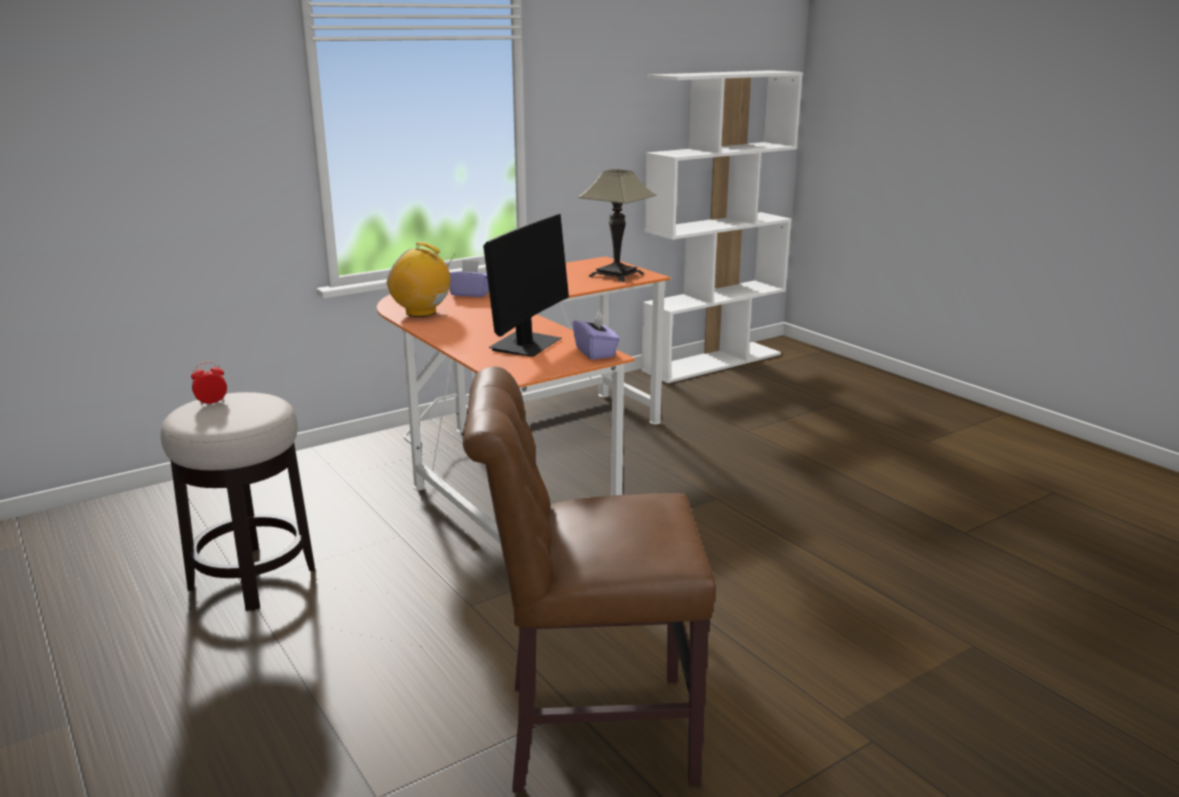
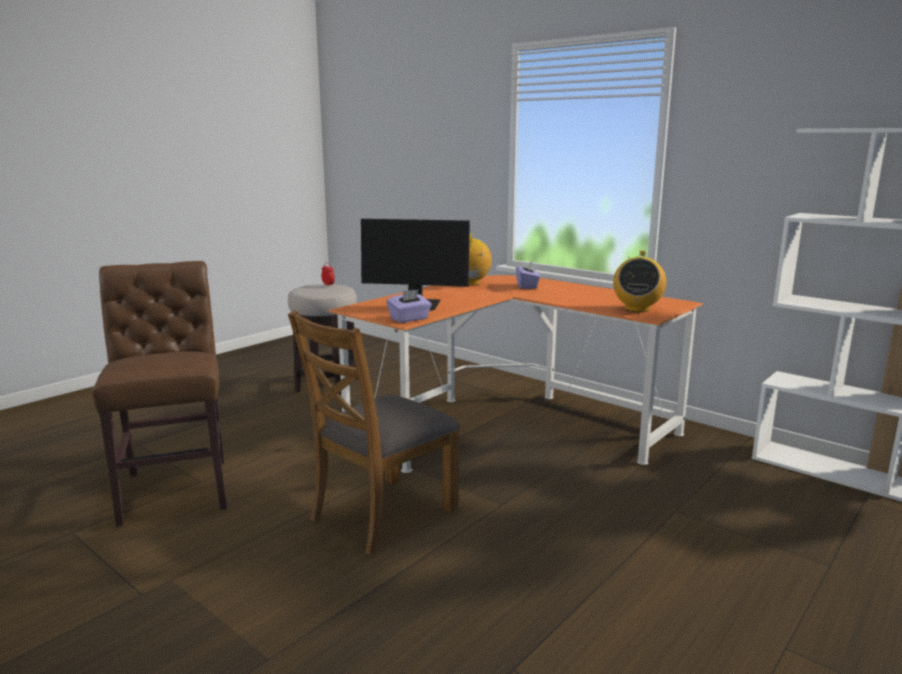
camera: 75 degrees right, 5 degrees down
table lamp [578,169,657,282] -> radio [613,250,666,313]
none -> brown chair [288,310,460,555]

